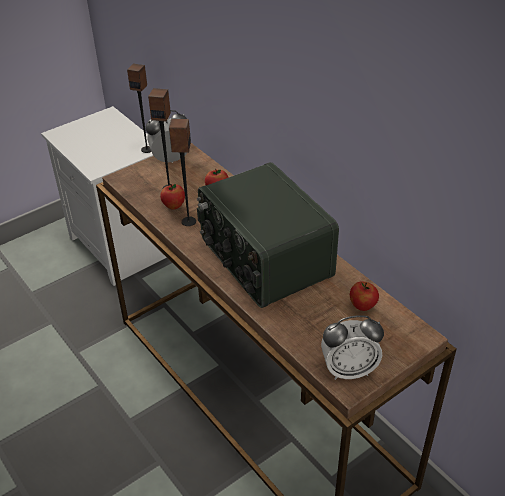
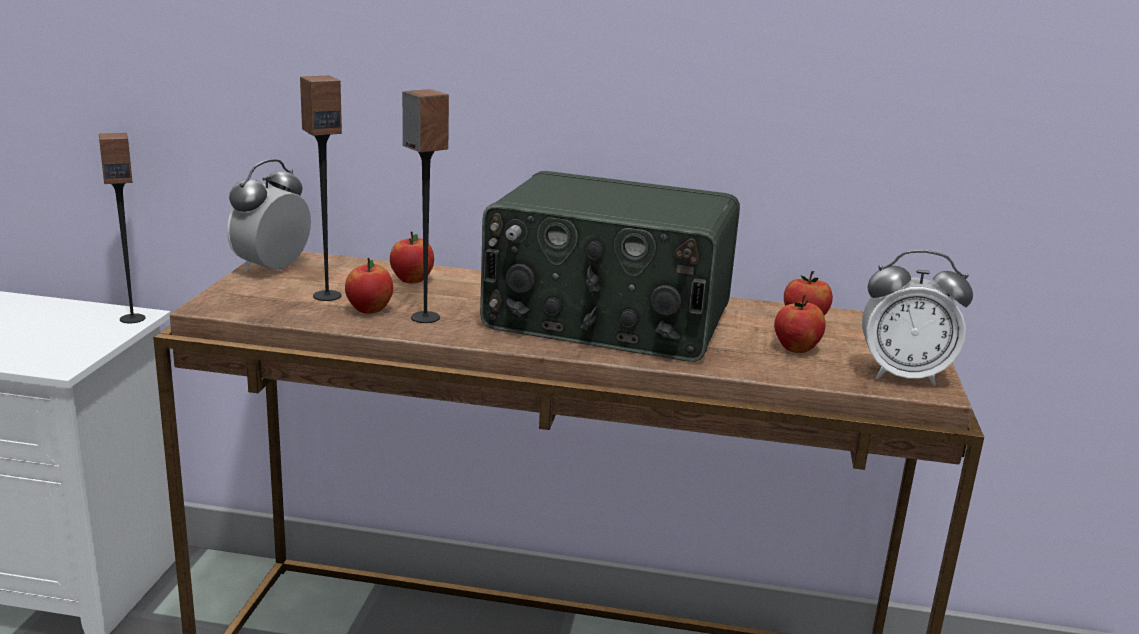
camera: 45 degrees left, 20 degrees down
alarm clock [321,315,384,380] -> alarm clock turned 60 degrees clockwise [862,250,973,386]
none -> apple [774,295,826,353]

